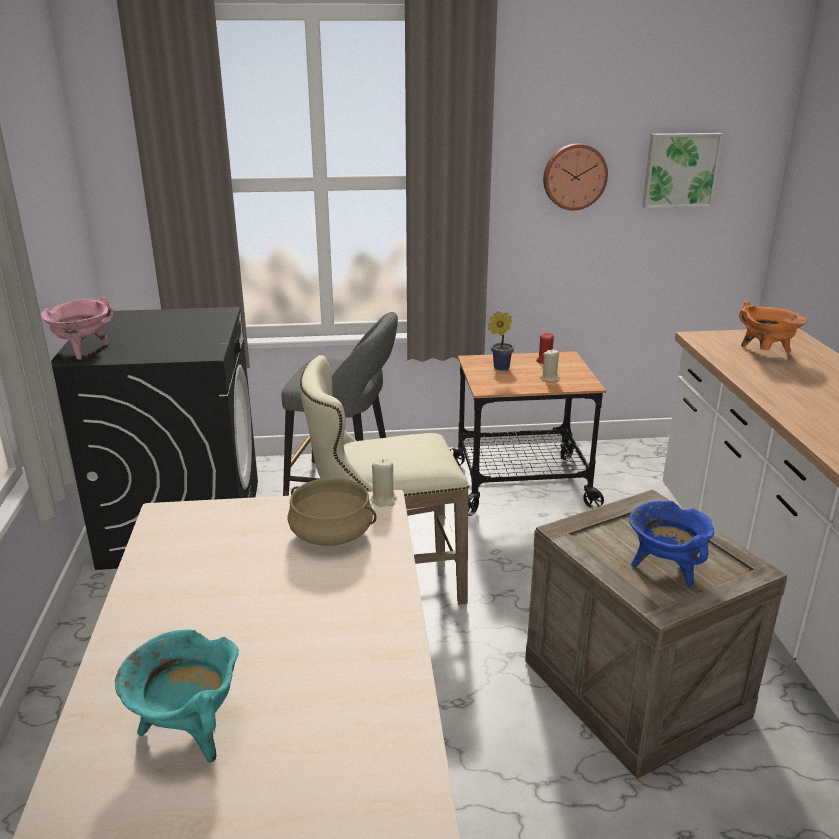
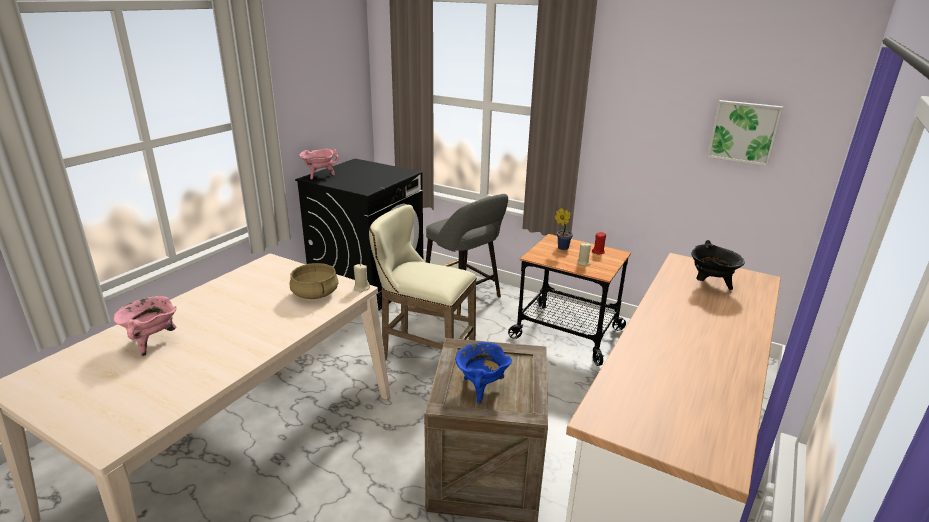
camera: 35 degrees right, 0 degrees up
turquoise cooking pot [115,630,239,763] -> pink cooking pot [114,296,177,356]
wall clock [543,143,608,210] -> none
orange cooking pot [739,301,807,353] -> black cooking pot [691,240,745,290]

